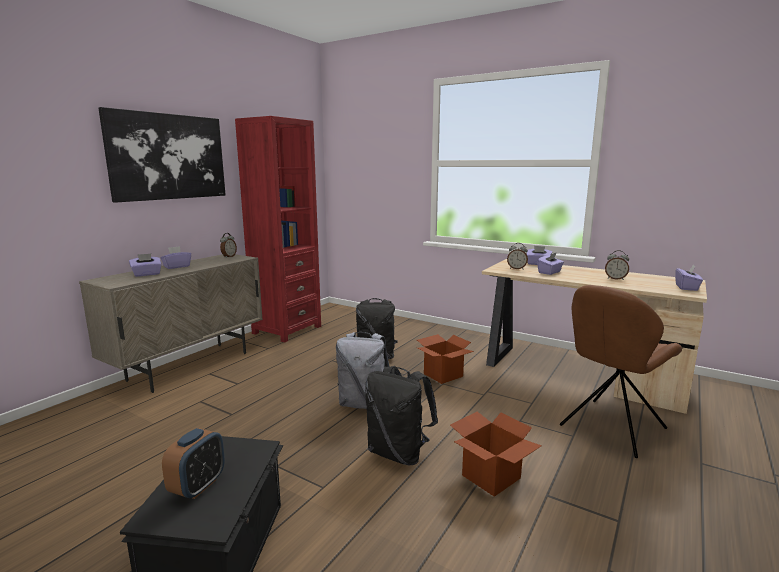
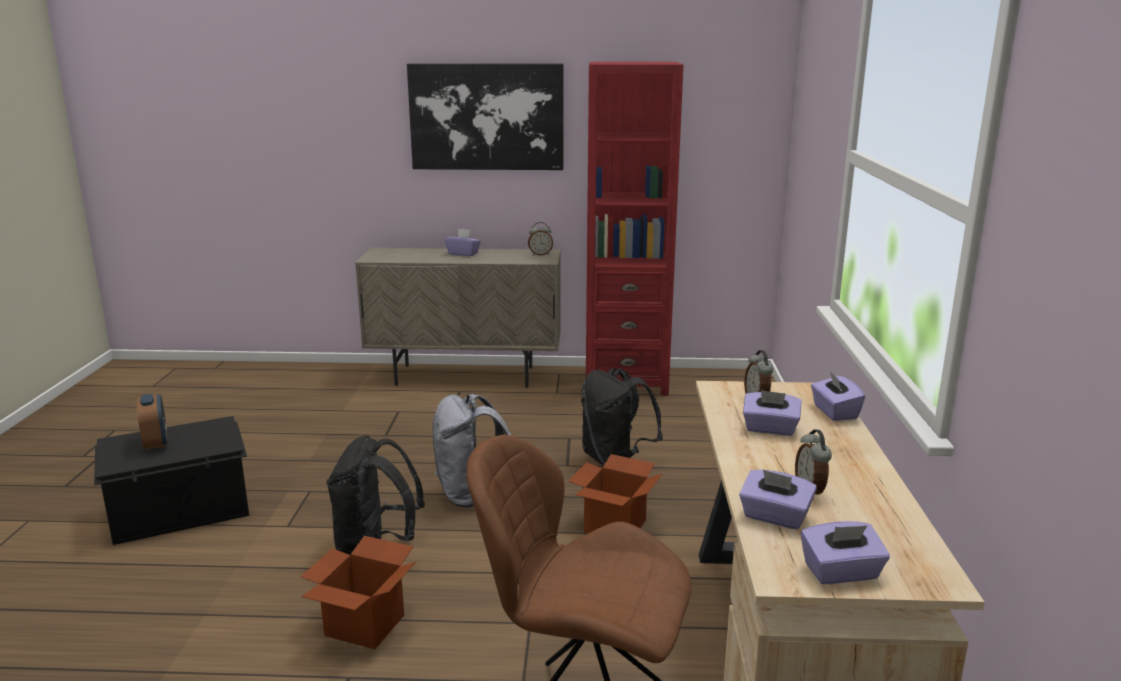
camera: 60 degrees right, 5 degrees up
purple tissue box [129,253,162,277] -> purple tissue box moved to [739,470,817,530]
alarm clock [162,428,225,499] -> alarm clock turned 105 degrees counterclockwise [137,394,167,450]

